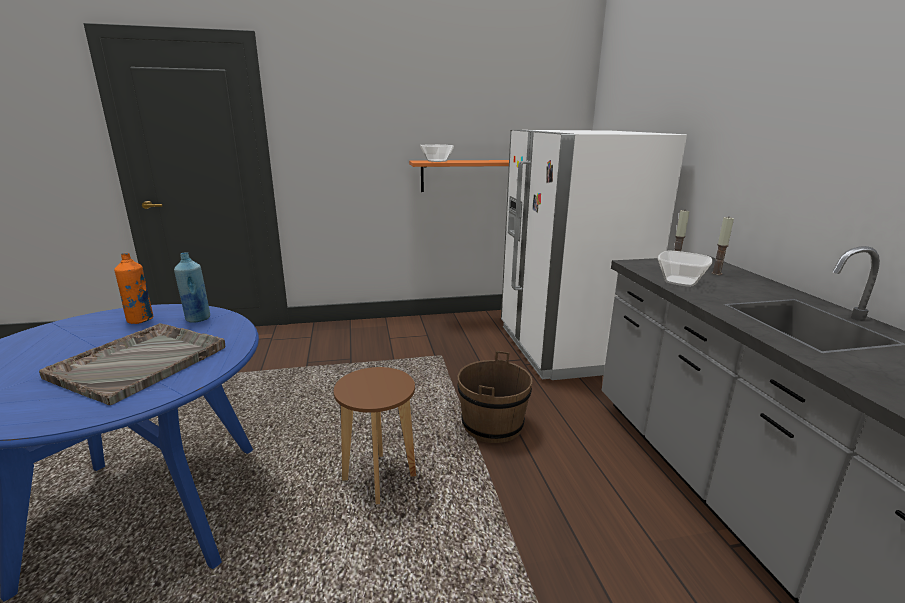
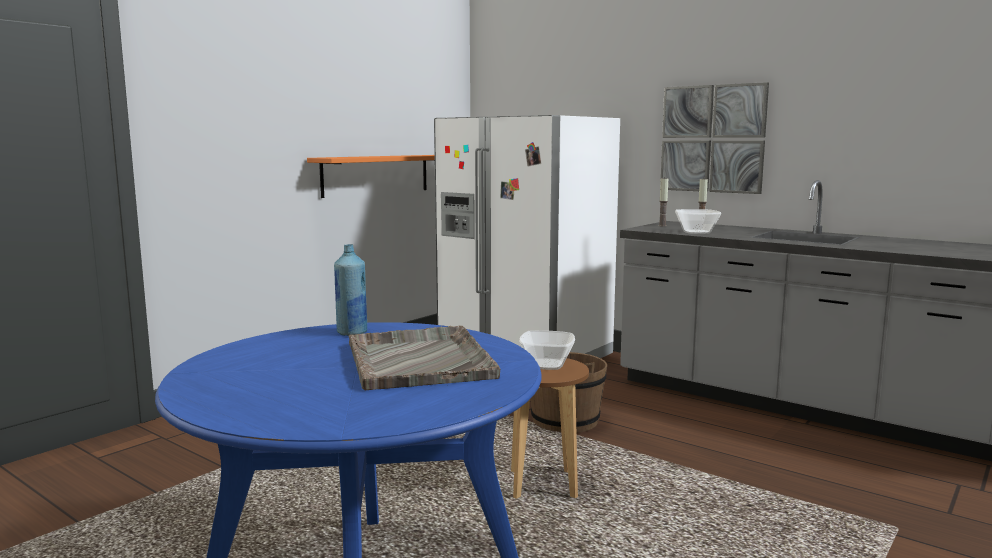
camera: 40 degrees left, 10 degrees down
orange bottle [114,253,153,324] -> none
bowl [420,144,454,162] -> bowl moved to [519,330,575,370]
none -> picture [660,82,769,194]

